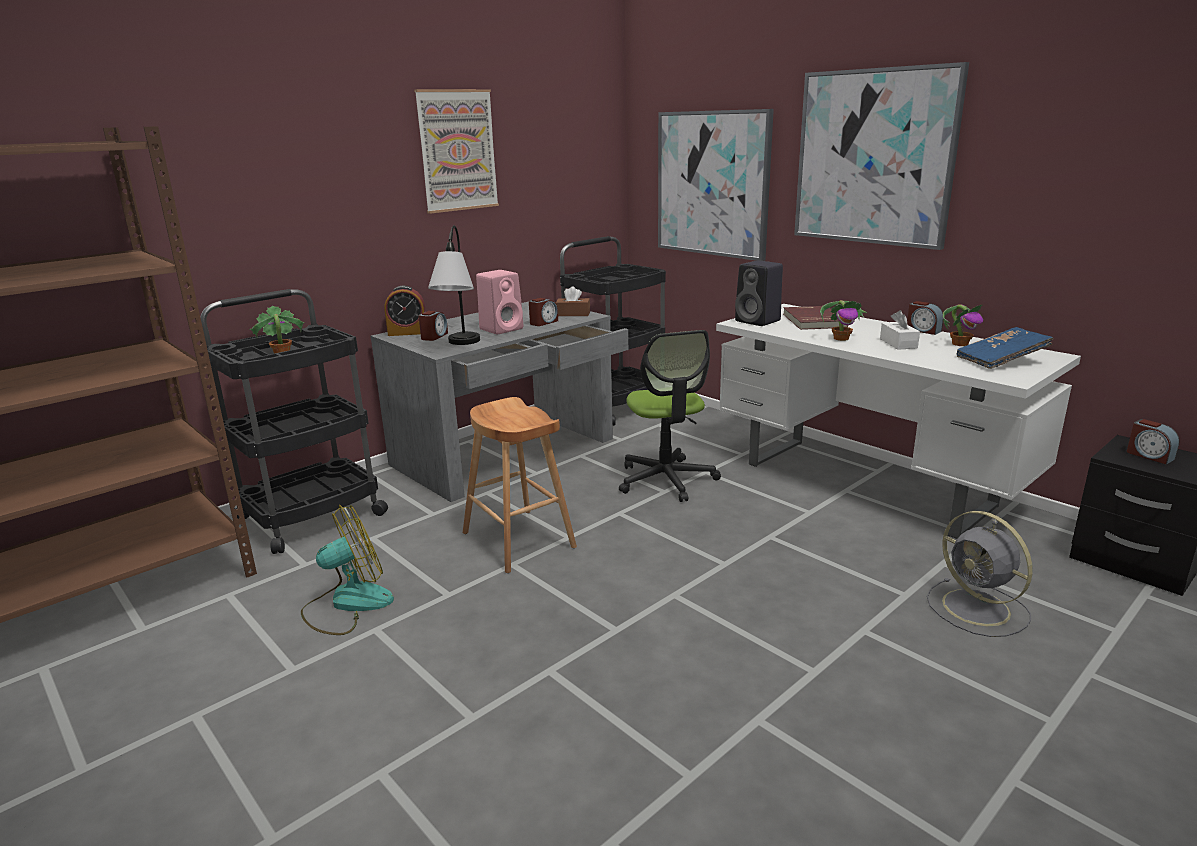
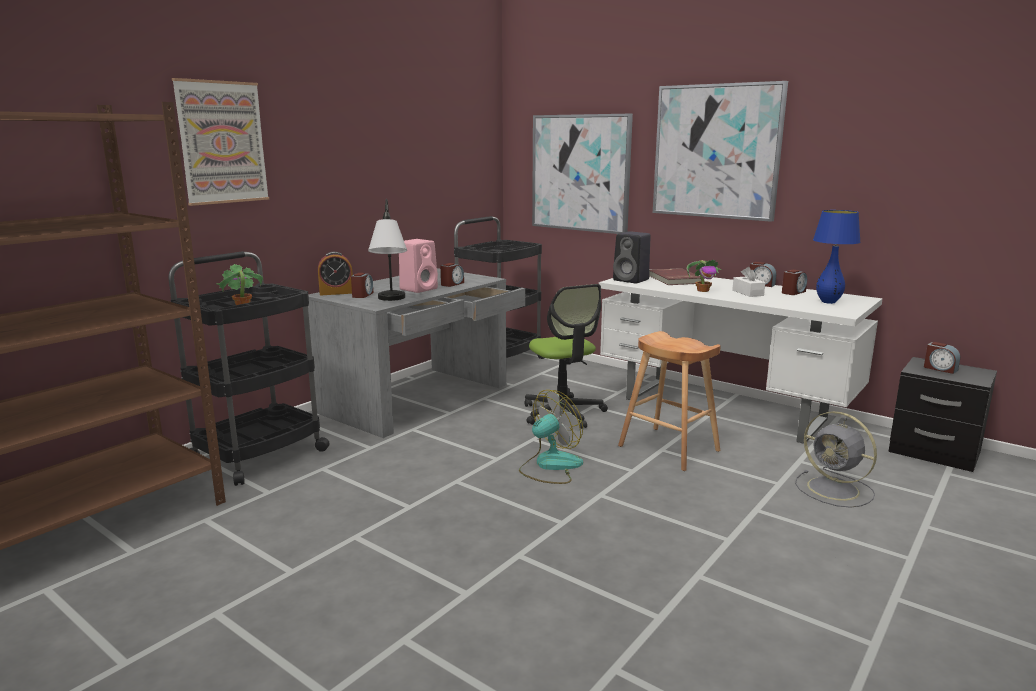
camera: 10 degrees left, 5 degrees down
fan [301,505,394,635] -> fan moved to [519,390,583,484]
picture [414,89,499,214] -> picture moved to [172,78,269,206]
brown stool [463,397,577,573] -> brown stool moved to [618,331,721,471]
brown tissue box [556,286,590,316] -> none
potted plant [943,304,983,346] -> alarm clock [782,270,807,295]
blue book [956,327,1054,369] -> blue table lamp [813,210,861,304]

